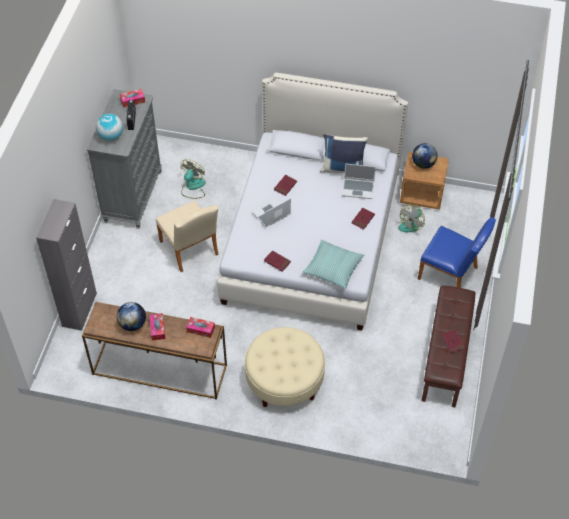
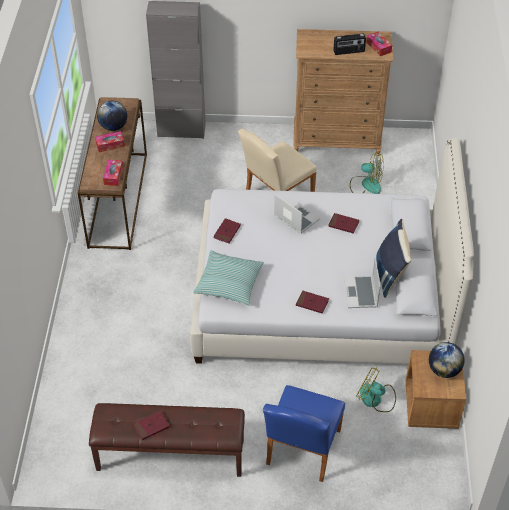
camera: 80 degrees right, 5 degrees down
grey dresser [87,89,162,229] -> brown dresser [293,29,393,156]
globe [96,114,123,141] -> none
beige ottoman [245,327,325,407] -> none

